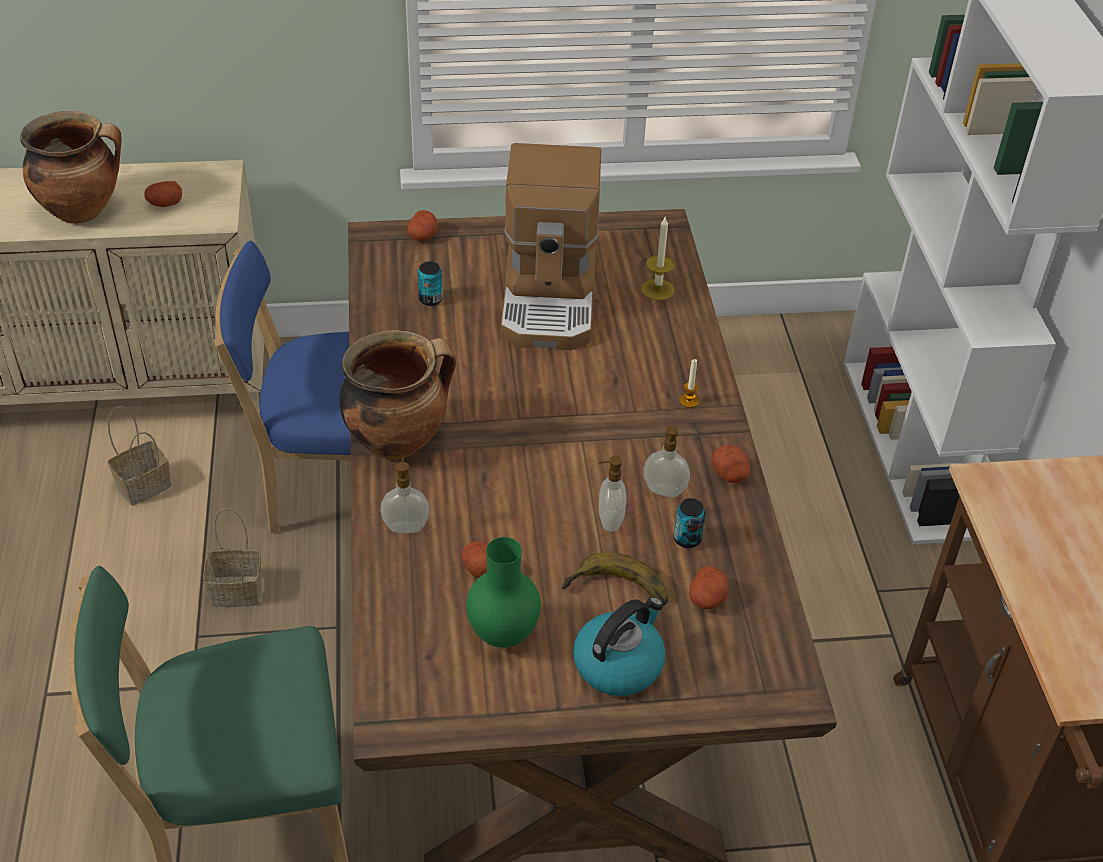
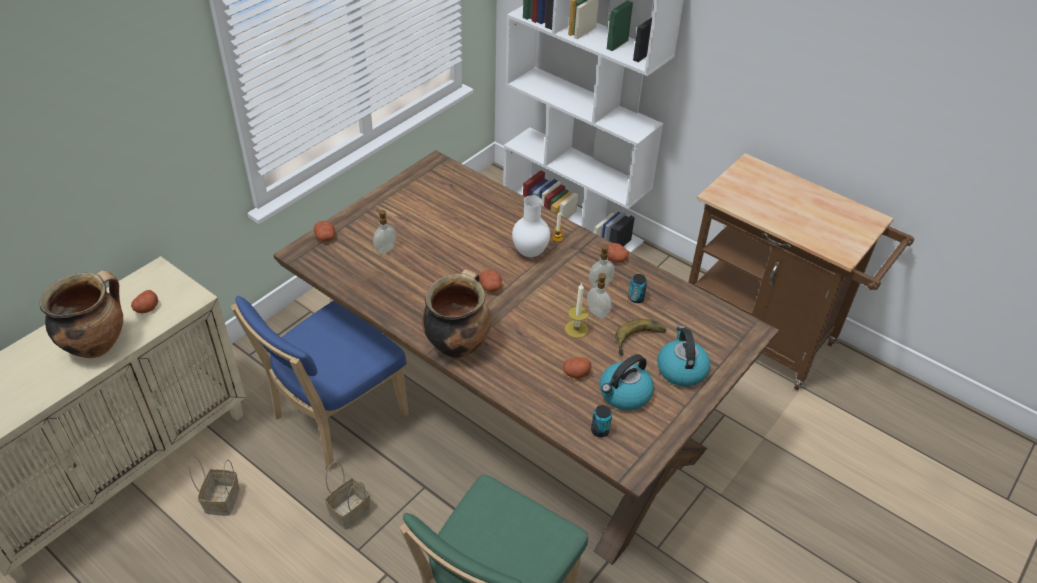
camera: 45 degrees left, 0 degrees up
soap dispenser [380,457,430,533] -> soap dispenser moved to [373,209,396,254]
can [418,261,443,306] -> can moved to [591,405,612,437]
green vase [466,537,541,648] -> kettle [600,354,654,410]
coffee machine [501,143,601,350] -> none
candle [641,217,675,300] -> candle moved to [565,283,589,338]
potato [689,566,729,609] -> potato moved to [480,270,502,292]
none -> white vase [512,195,550,257]

